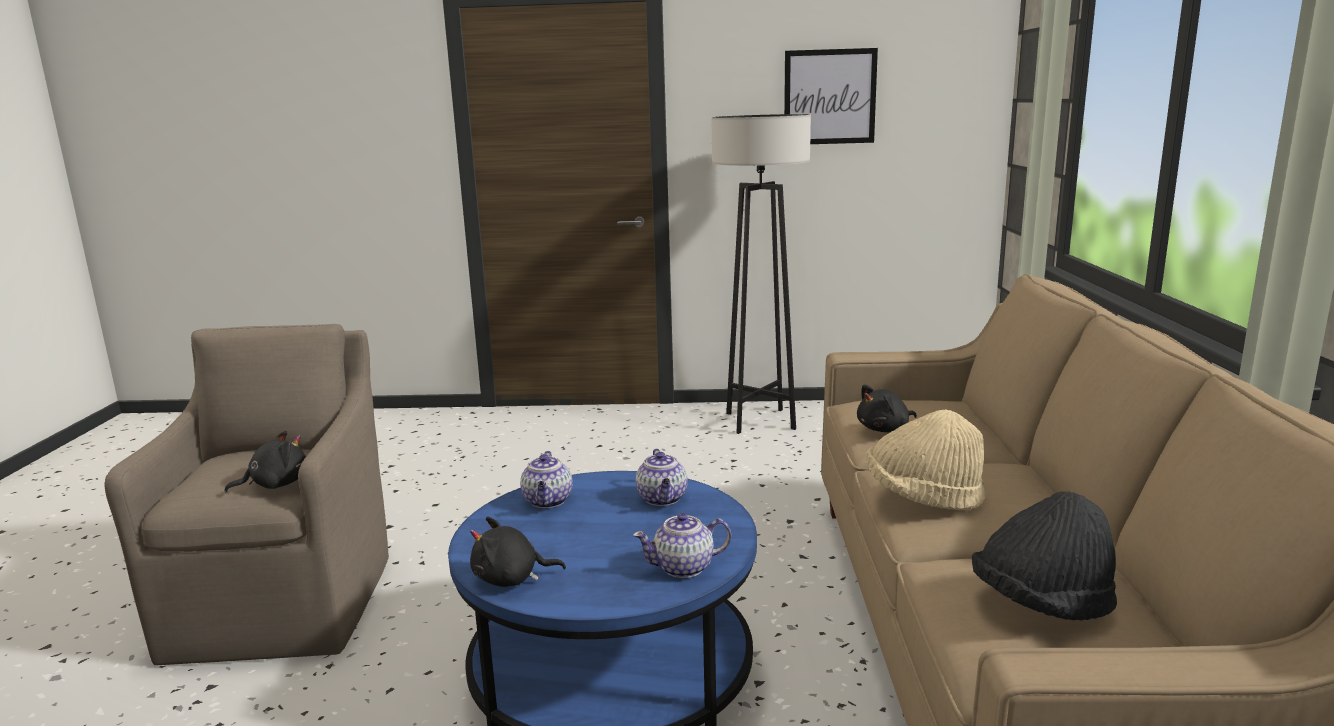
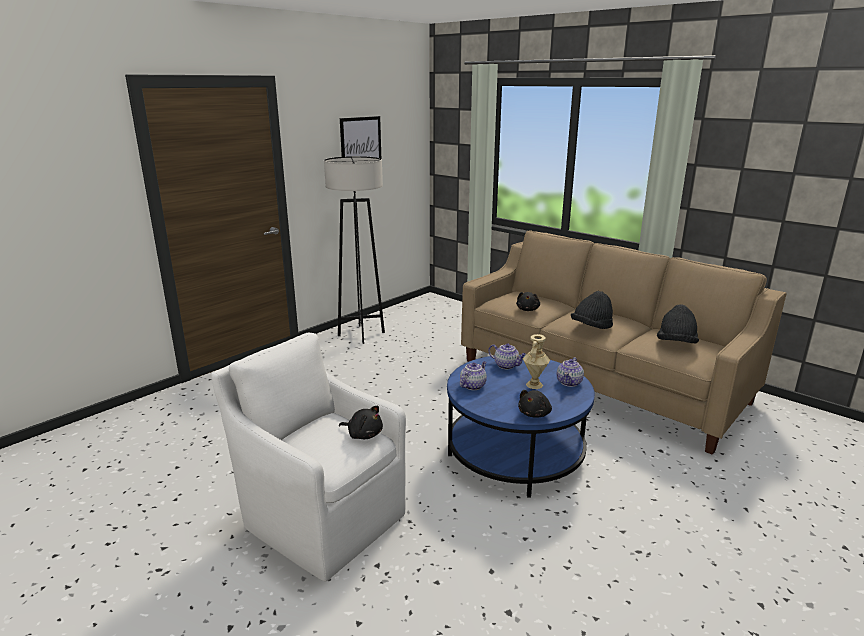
camera: 50 degrees left, 5 degrees up
brown armchair [104,324,389,665] -> white armchair [211,332,406,582]
black plush toy [225,431,306,492] -> black plush toy turned 105 degrees clockwise [339,406,383,439]
teapot [520,451,572,508] -> teapot turned 90 degrees counterclockwise [460,361,487,390]
beige hat [866,410,986,510] -> black hat [571,291,613,329]
none -> beige vase [523,334,550,389]

